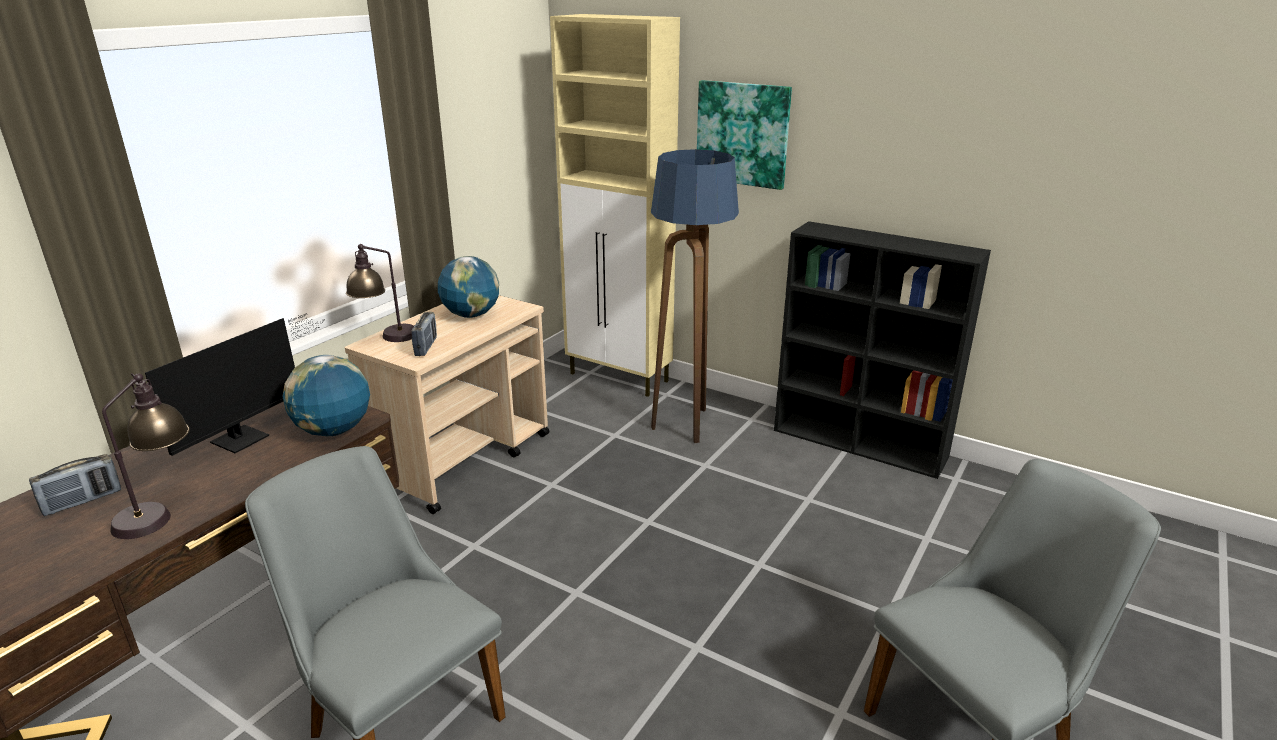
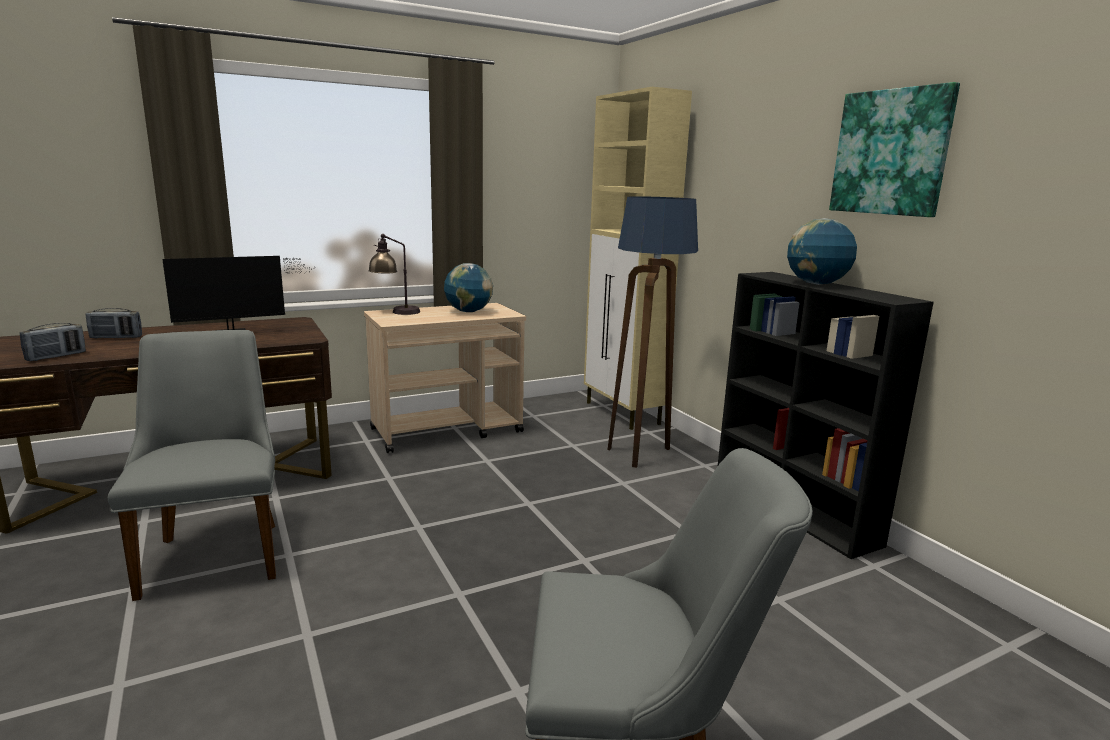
camera: 30 degrees right, 10 degrees down
table lamp [102,373,190,539] -> none
globe [282,355,370,436] -> globe moved to [787,218,857,285]
radio [411,312,437,356] -> radio moved to [20,323,86,361]
picture [697,80,792,190] -> picture moved to [829,82,960,217]

